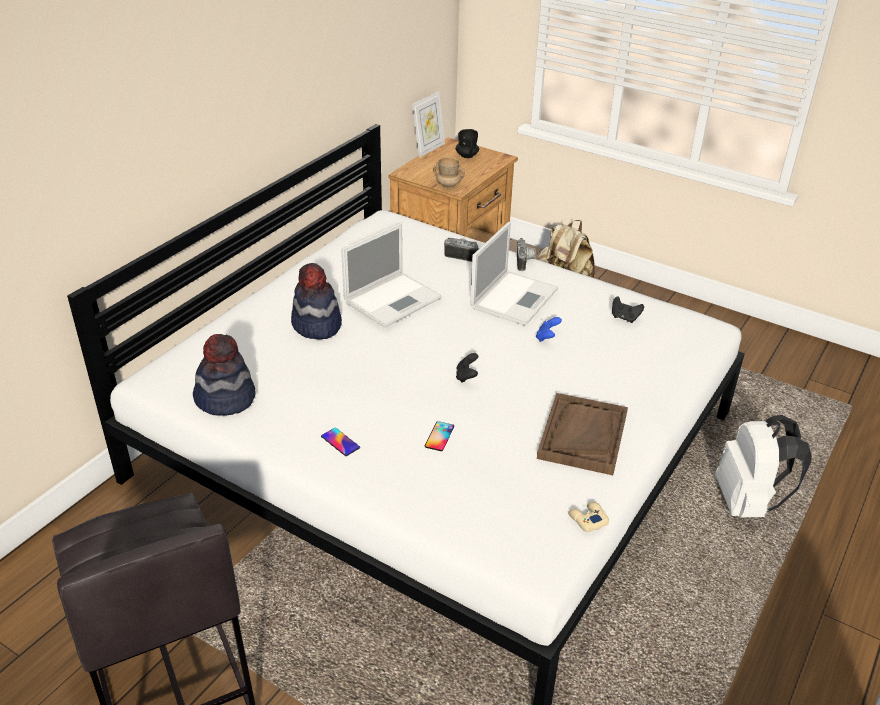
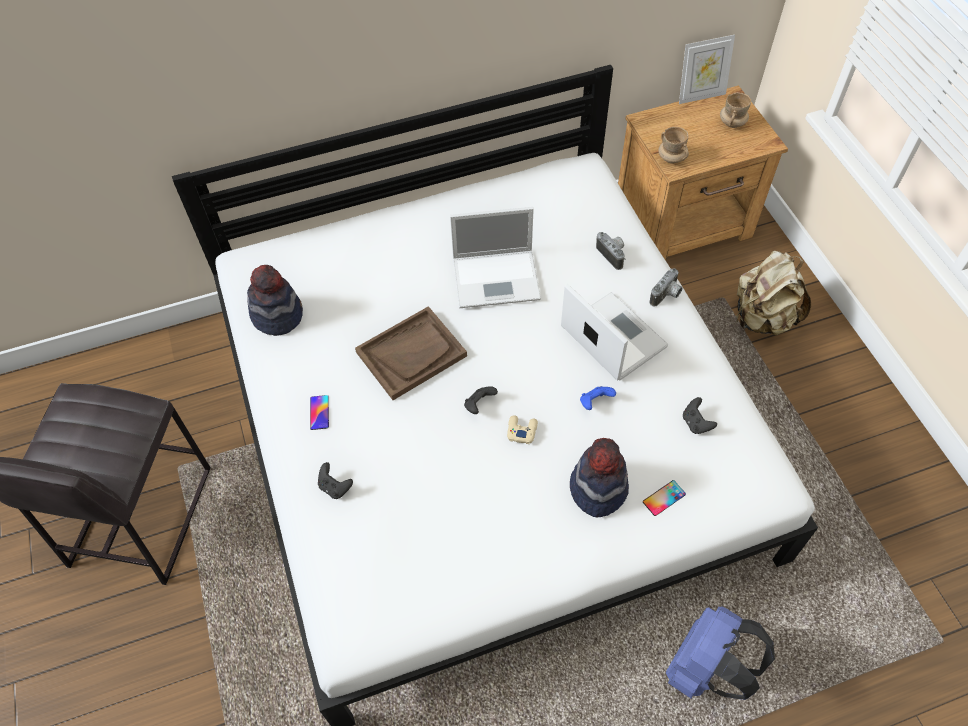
camera: 40 degrees right, 20 degrees up
hat [291,263,342,339] -> hat moved to [570,438,629,517]
phone [425,421,454,451] -> phone moved to [643,480,686,516]
black mug [456,129,479,158] -> beige mug [720,92,751,128]
laptop [470,222,558,326] -> laptop turned 105 degrees counterclockwise [561,284,668,381]
brown tray [537,393,628,475] -> brown tray moved to [355,306,467,400]
beige game controller [568,502,609,532] -> beige game controller moved to [507,415,538,444]
white backpack [715,415,812,518] -> blue backpack [666,607,775,700]
none -> black game controller [318,462,353,499]

